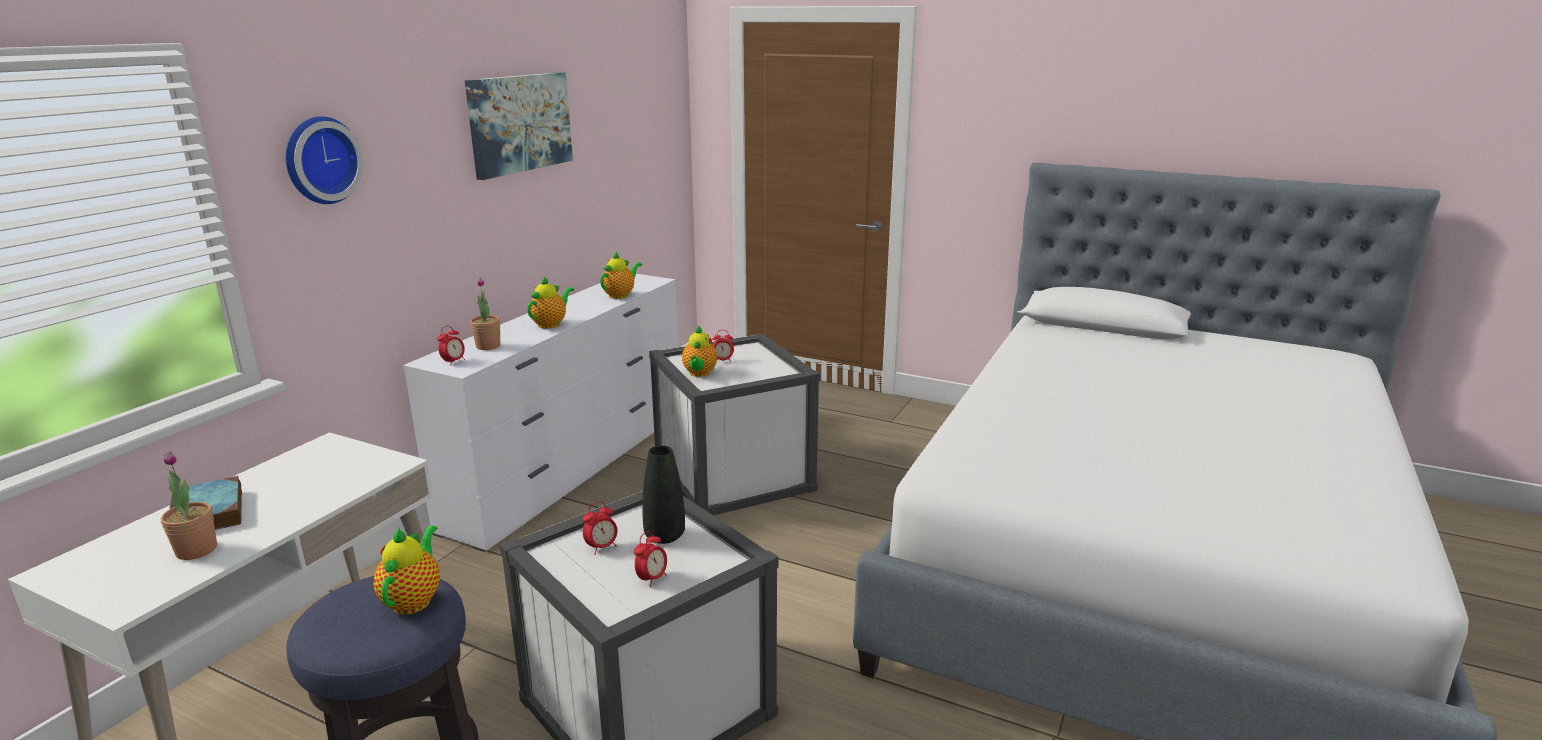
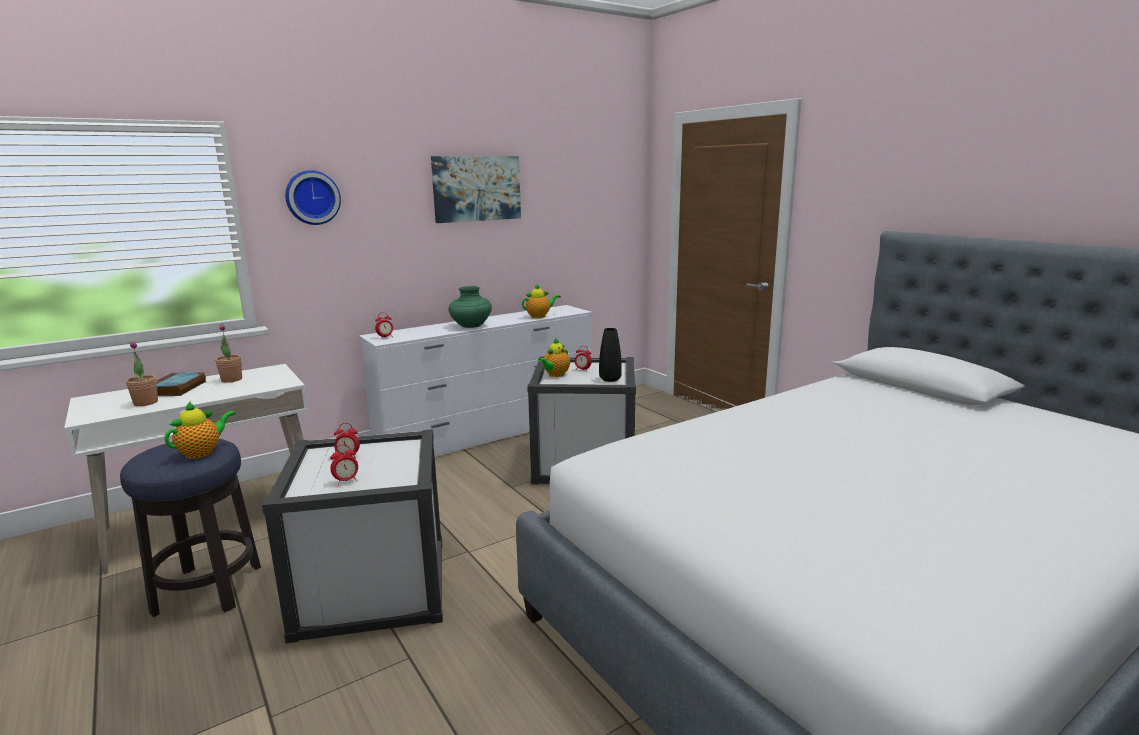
camera: 30 degrees right, 5 degrees down
potted plant [470,278,500,350] -> potted plant moved to [215,324,242,383]
teapot [527,276,574,329] -> green vase [449,286,492,328]
black vase [642,445,685,544] -> black vase moved to [599,328,622,382]

